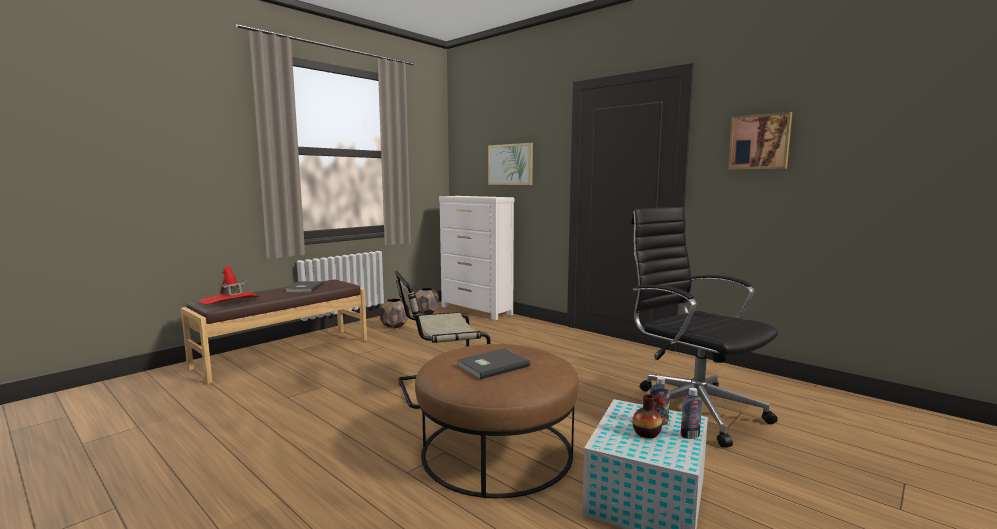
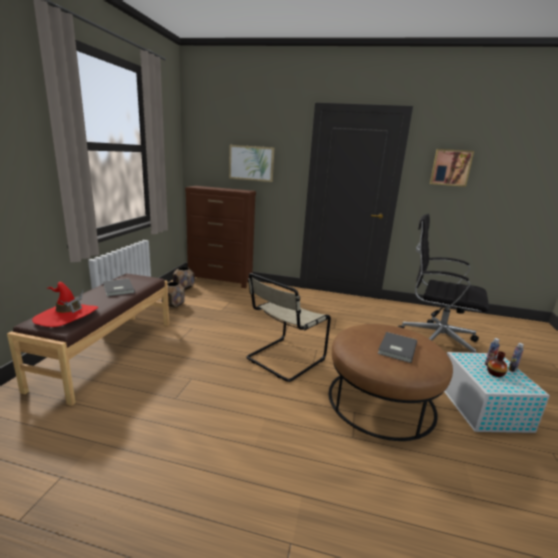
camera: 30 degrees left, 10 degrees up
white dresser [439,196,514,320] -> brown dresser [185,186,256,288]

